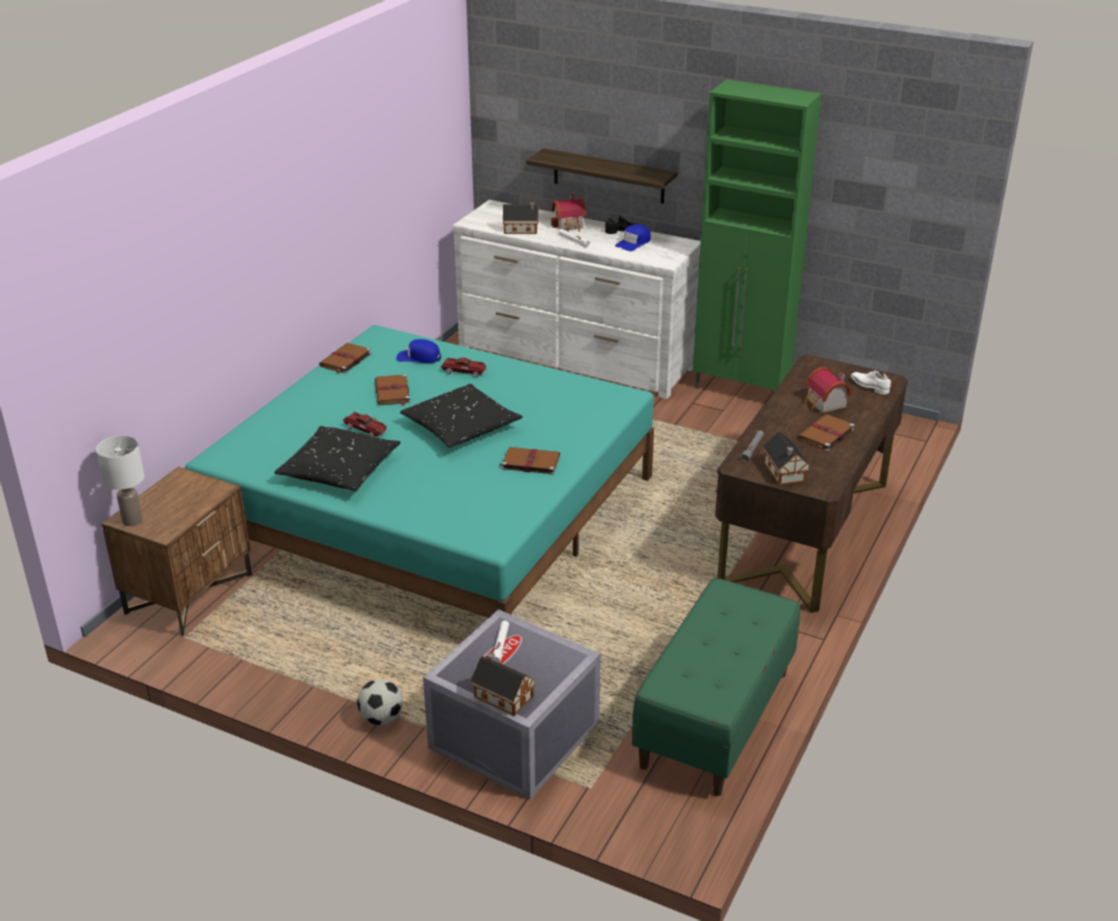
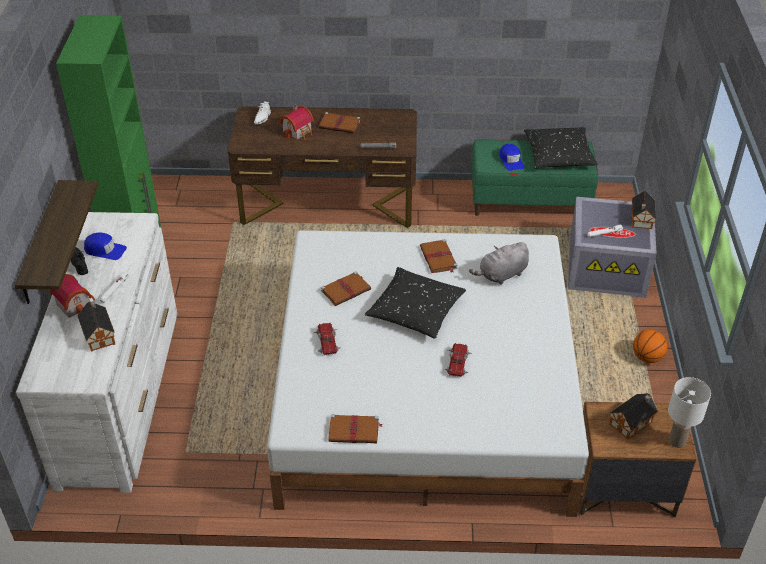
camera: 115 degrees left, 10 degrees up
turquoise bed [185,325,654,618] -> white bed [267,230,589,517]
black pillow [274,426,401,491] -> black pillow moved to [524,127,598,168]
football [357,679,403,725] -> none
brown book [375,374,411,406] -> brown book moved to [321,271,371,306]
blue cap [396,339,441,363] -> blue cap moved to [499,144,525,171]
toy house [763,431,811,485] -> toy house moved to [609,393,658,440]
none -> grey plush toy [469,242,529,285]
none -> basketball [633,330,667,363]

